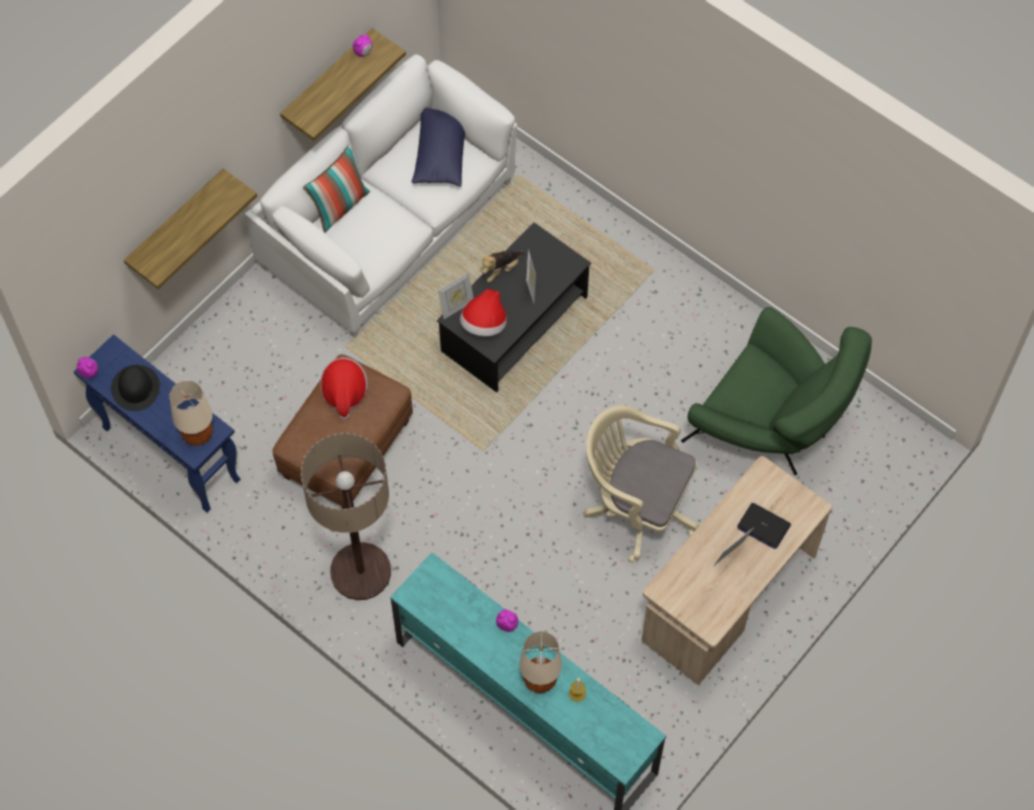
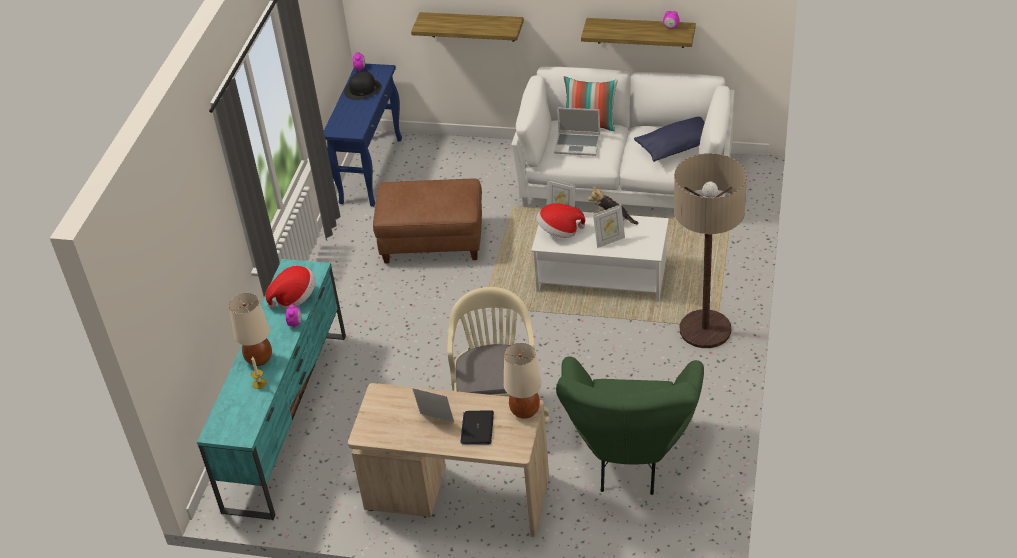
camera: 65 degrees right, 20 degrees down
beige table lamp [169,381,213,446] -> beige table lamp moved to [504,343,542,419]
floor lamp [301,433,391,600] -> floor lamp moved to [674,153,747,348]
hat [320,358,368,419] -> hat moved to [266,266,316,309]
black coffee table [437,222,591,392] -> white coffee table [531,212,669,302]
none -> laptop [554,107,600,156]

